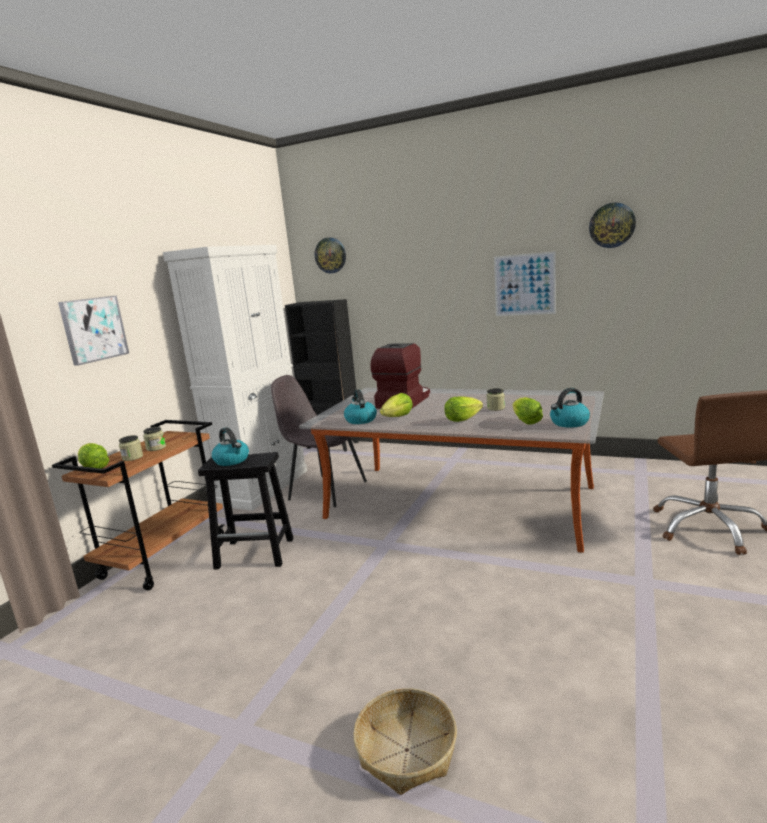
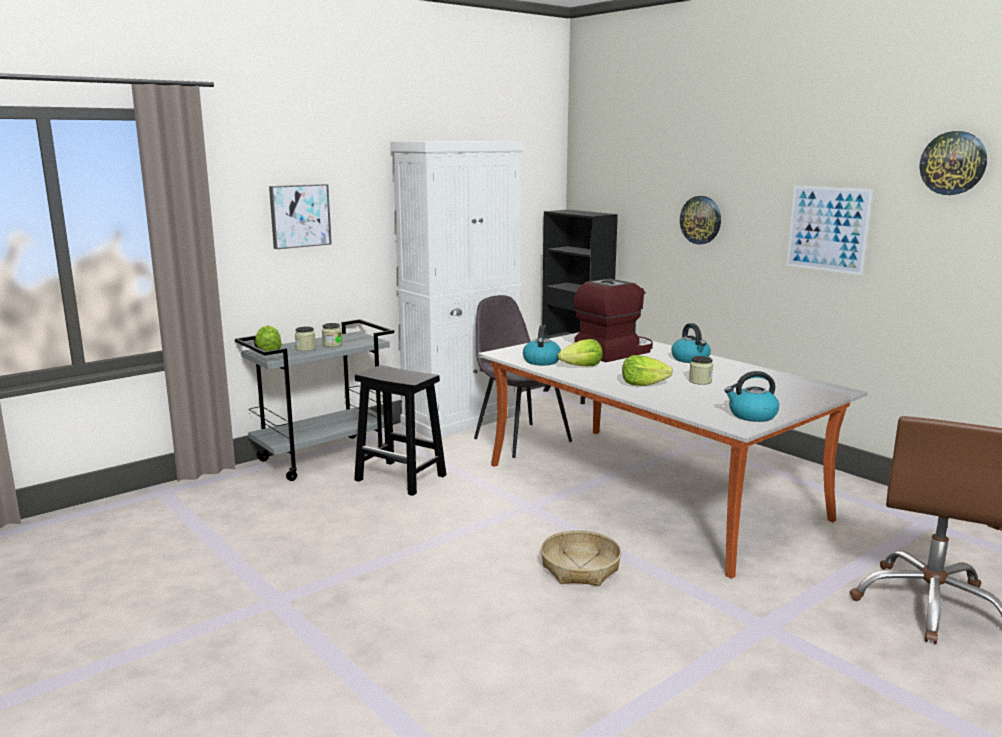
camera: 25 degrees right, 0 degrees up
brown cart [52,420,224,591] -> grey cart [235,319,394,481]
kettle [212,427,249,466] -> kettle moved to [671,323,711,363]
wall clock [315,238,346,273] -> wall clock moved to [680,196,721,245]
basket [353,688,457,795] -> basket moved to [541,530,622,586]
lettuce [512,397,543,425] -> none

